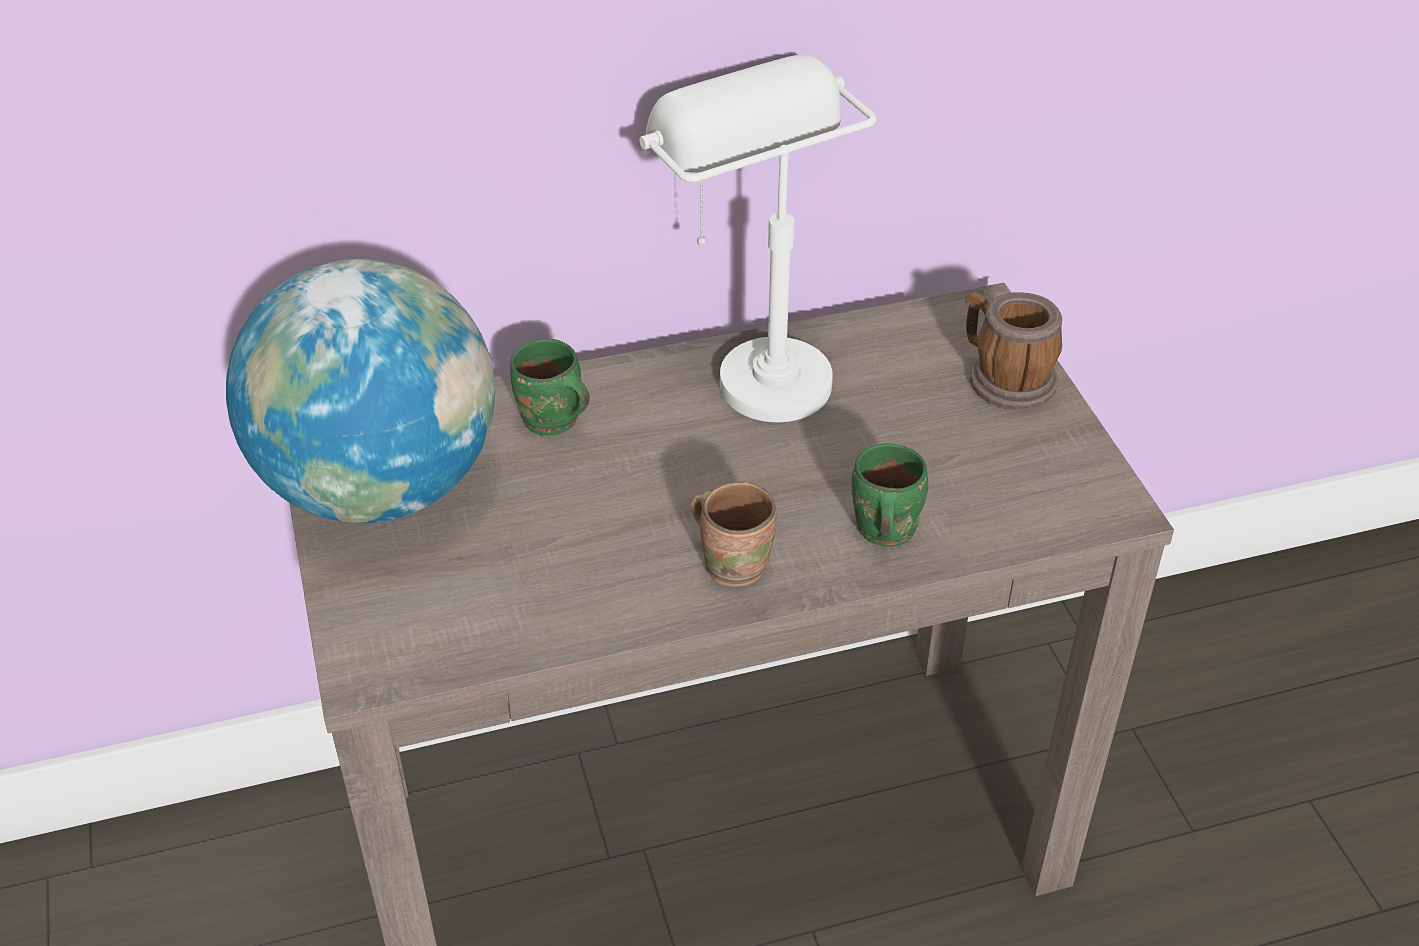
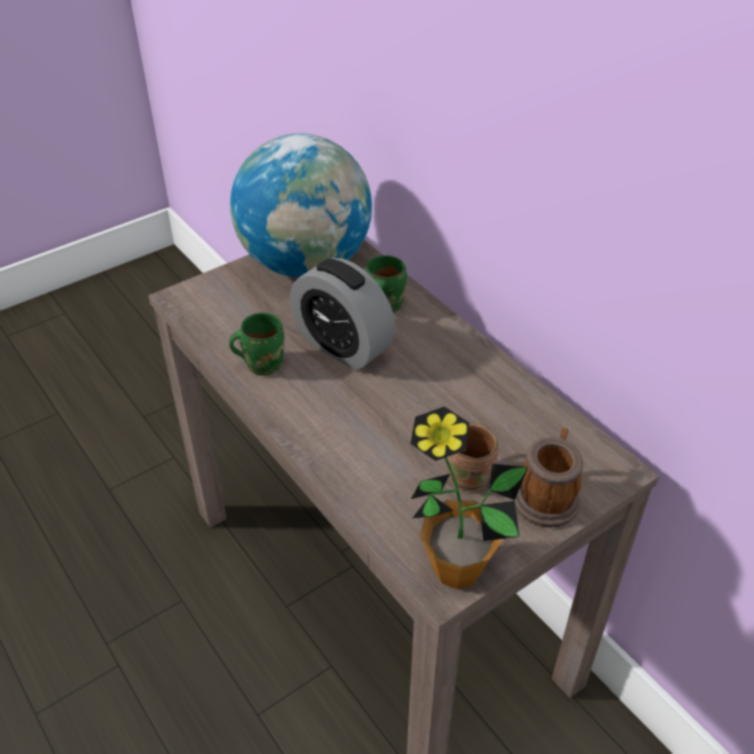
camera: 70 degrees right, 0 degrees up
white table lamp [639,54,877,422] -> none
brown mug [691,481,776,587] -> brown mug moved to [447,423,498,492]
green mug [851,443,928,547] -> green mug moved to [229,313,285,376]
none -> alarm clock [290,258,396,370]
none -> potted plant [410,407,528,589]

